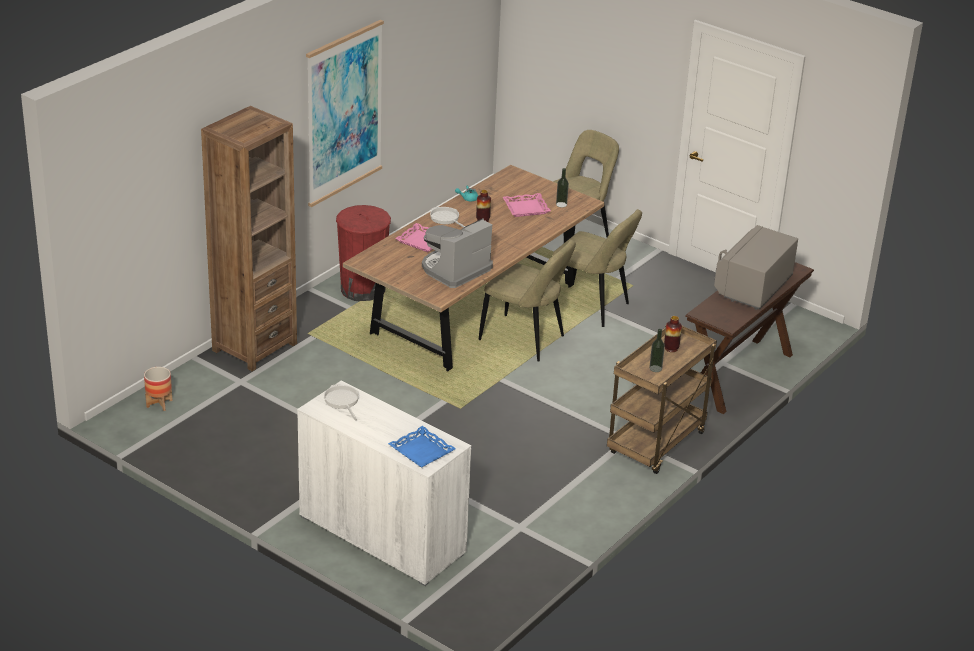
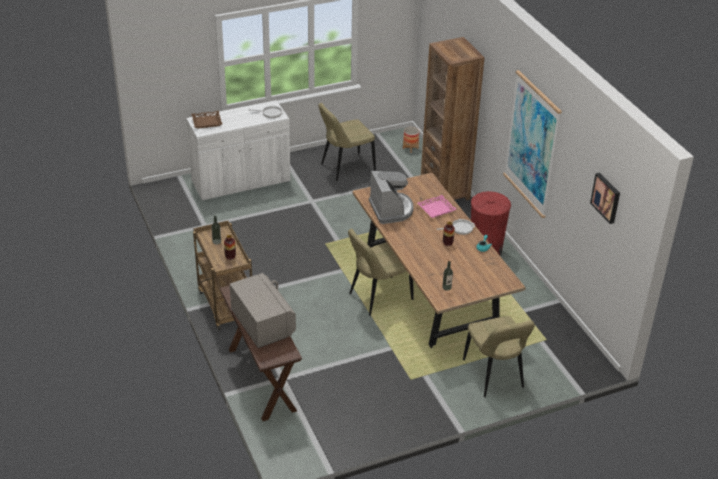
camera: 120 degrees right, 5 degrees up
blue tray [388,426,456,468] -> brown tray [191,111,222,129]
pink tray [503,193,551,217] -> none
beige chair [552,209,642,327] -> beige chair moved to [318,103,376,181]
none -> picture [590,173,620,224]

